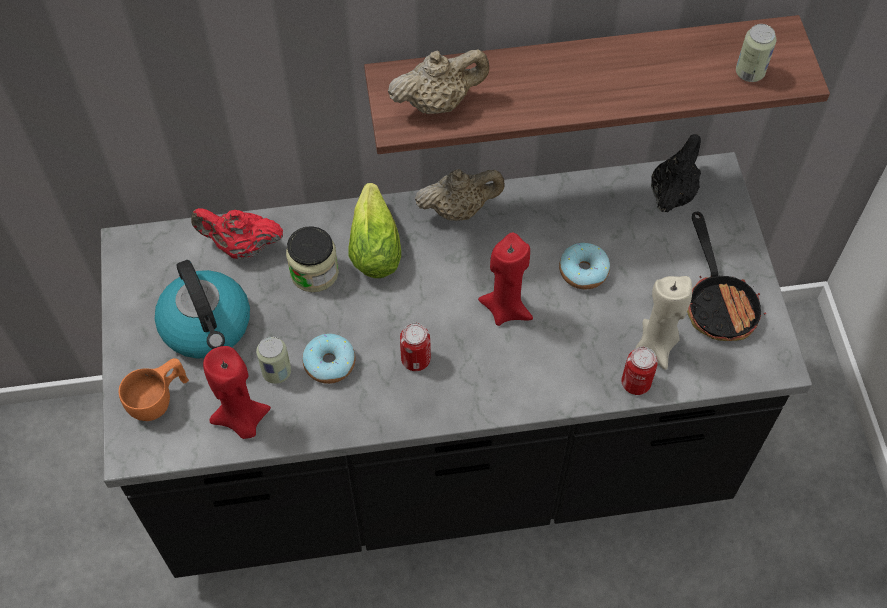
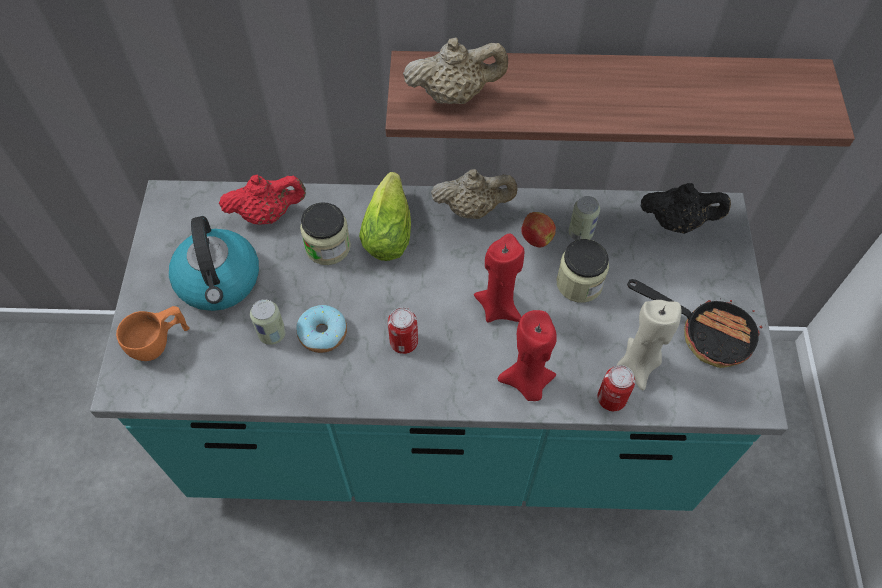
camera: 10 degrees right, 0 degrees up
black counter [101,152,812,578] -> turquoise counter [90,180,788,511]
red teapot [191,208,283,259] -> red teapot turned 150 degrees clockwise [219,175,306,225]
red candle [203,346,271,439] -> red candle moved to [498,310,557,401]
donut [559,243,610,289] -> jar [557,239,609,303]
black teapot [651,134,701,212] -> black teapot turned 60 degrees clockwise [641,183,731,234]
frying pan [687,212,766,341] -> frying pan turned 60 degrees counterclockwise [627,279,763,368]
can [736,24,776,82] -> can moved to [568,196,600,240]
none -> apple [521,212,556,247]

